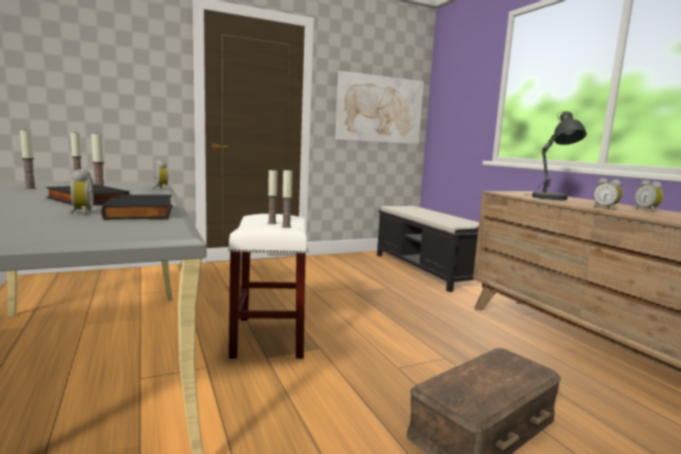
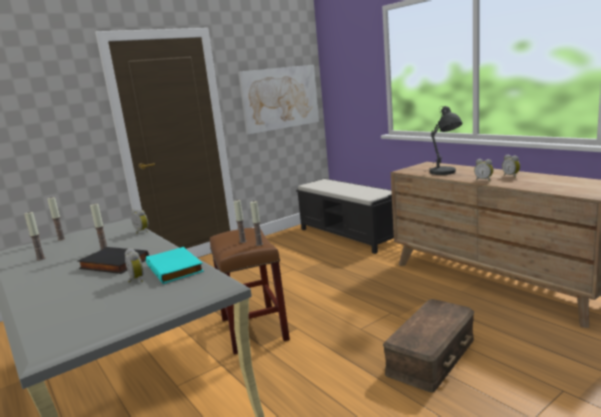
camera: 10 degrees left, 5 degrees up
black book [101,194,173,220] -> turquoise book [146,247,204,284]
white stool [228,214,308,360] -> brown stool [210,228,290,355]

